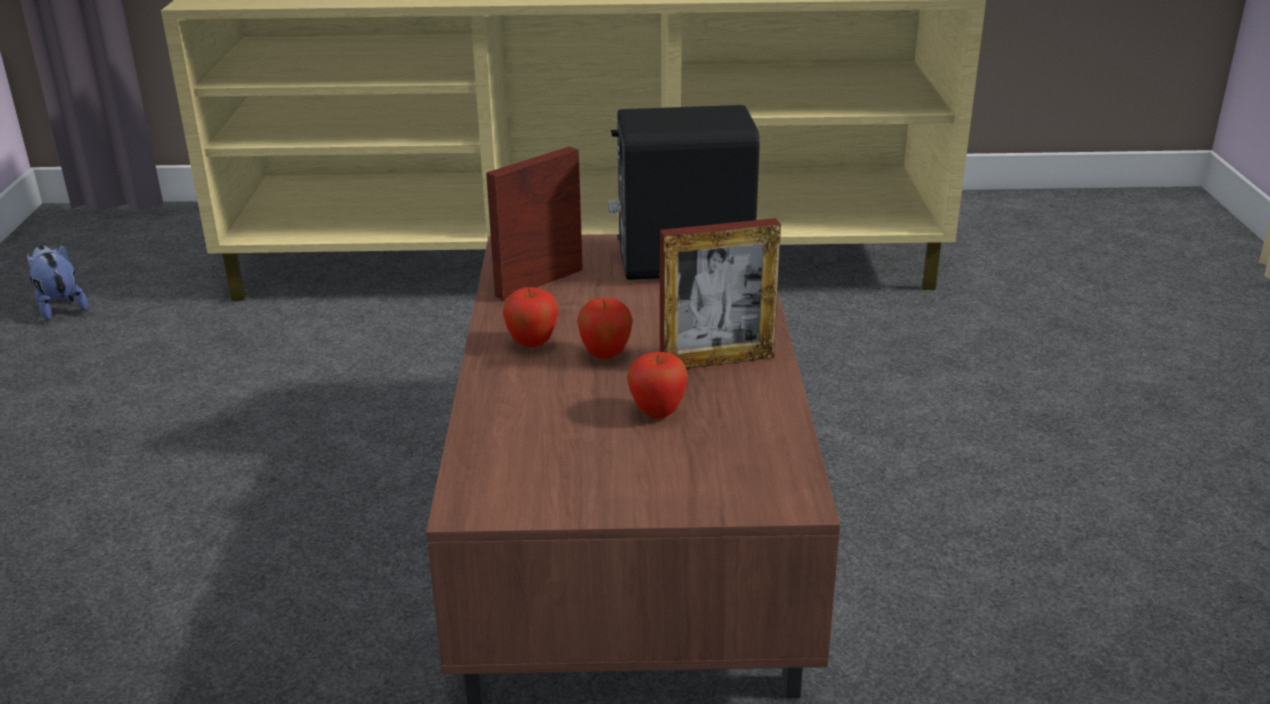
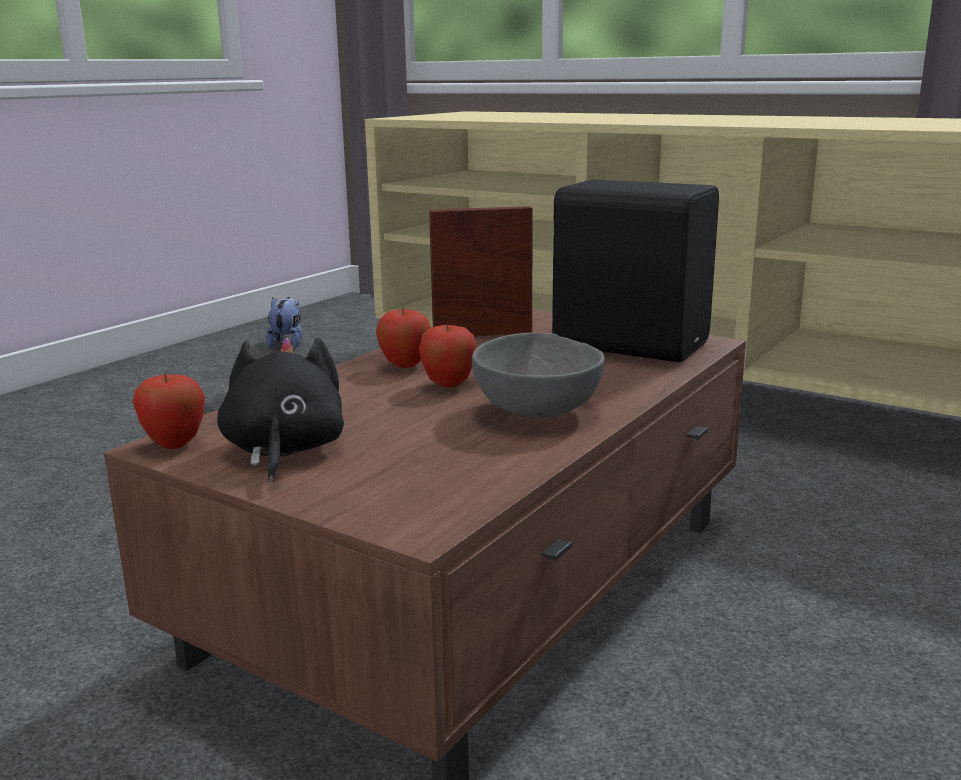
camera: 35 degrees right, 10 degrees down
apple [627,352,688,419] -> apple moved to [132,372,205,449]
picture frame [660,218,781,369] -> grey bowl [472,333,605,417]
none -> black plush toy [217,338,344,482]

